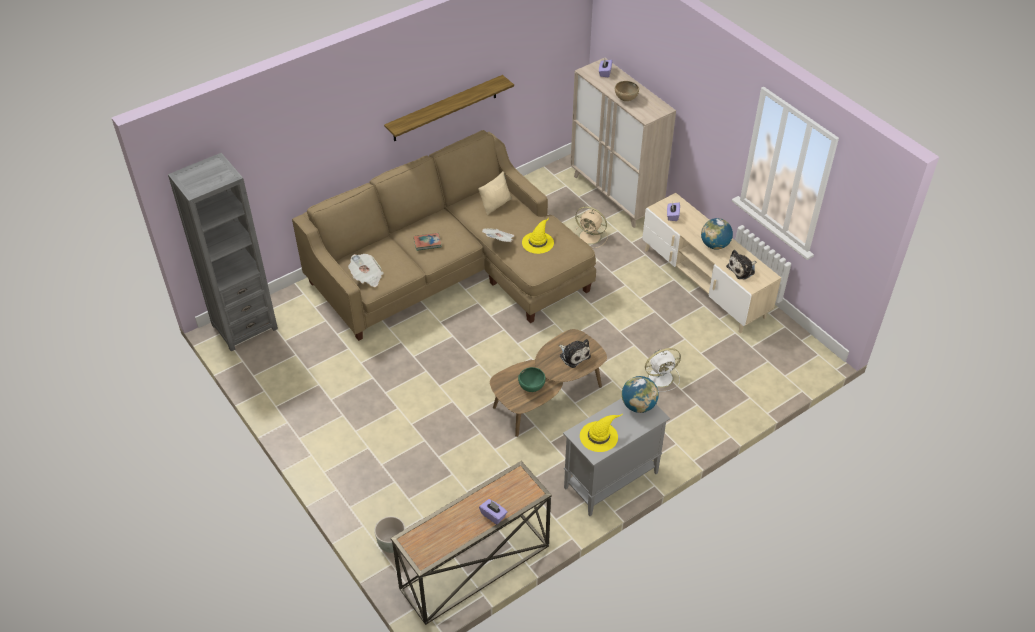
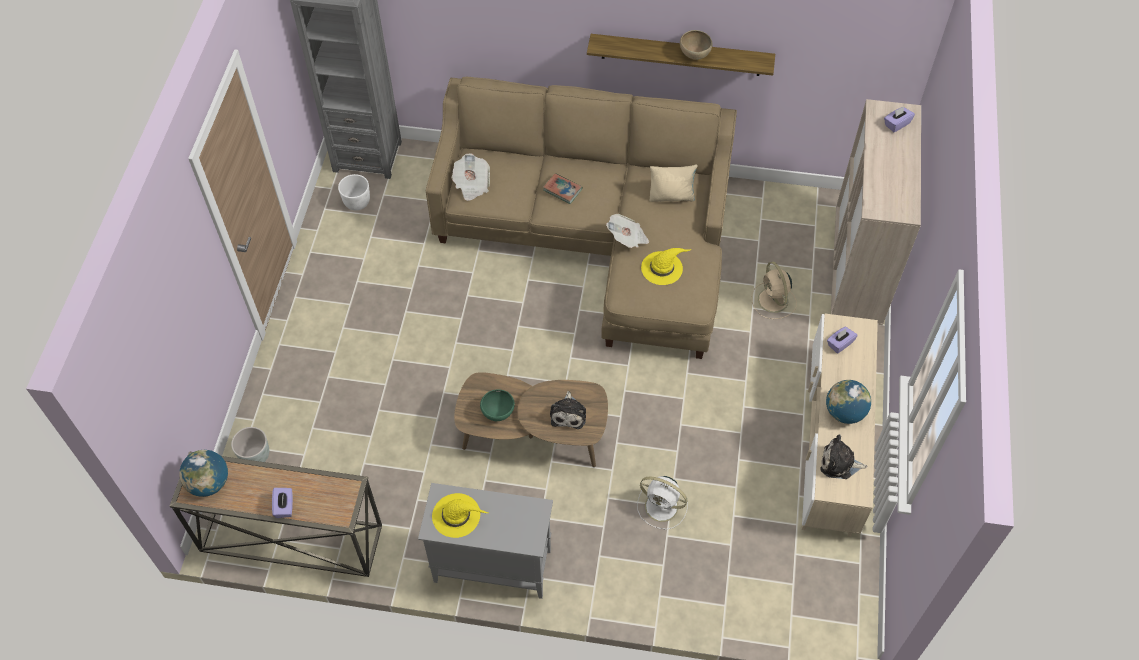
camera: 45 degrees right, 10 degrees up
brown bowl [615,81,639,101] -> brown bowl moved to [680,30,712,60]
globe [622,376,659,413] -> globe moved to [179,450,228,497]
none -> white planter [338,174,370,210]

